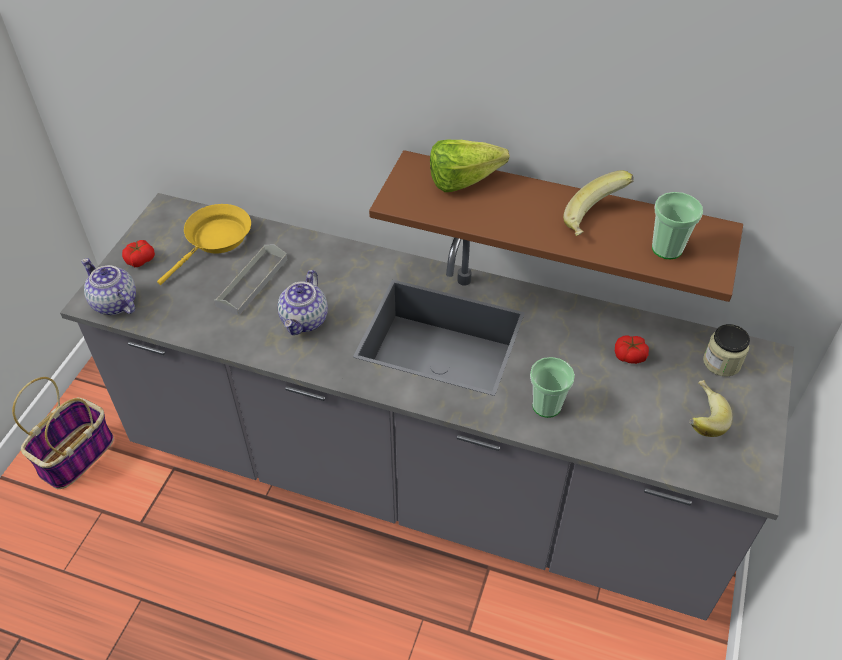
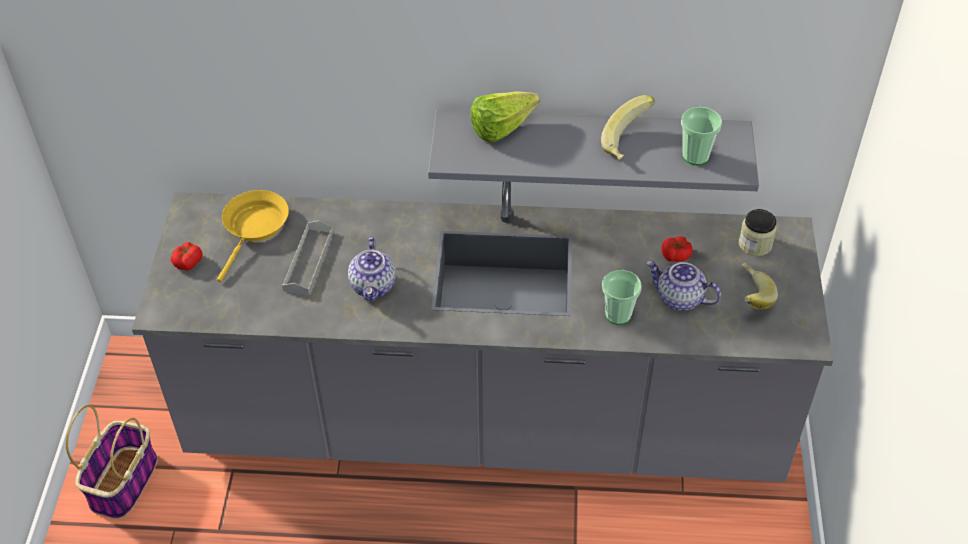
camera: 15 degrees left, 0 degrees up
teapot [81,258,136,315] -> teapot moved to [646,261,721,311]
brown shelf [369,150,743,302] -> grey shelf [428,110,759,191]

